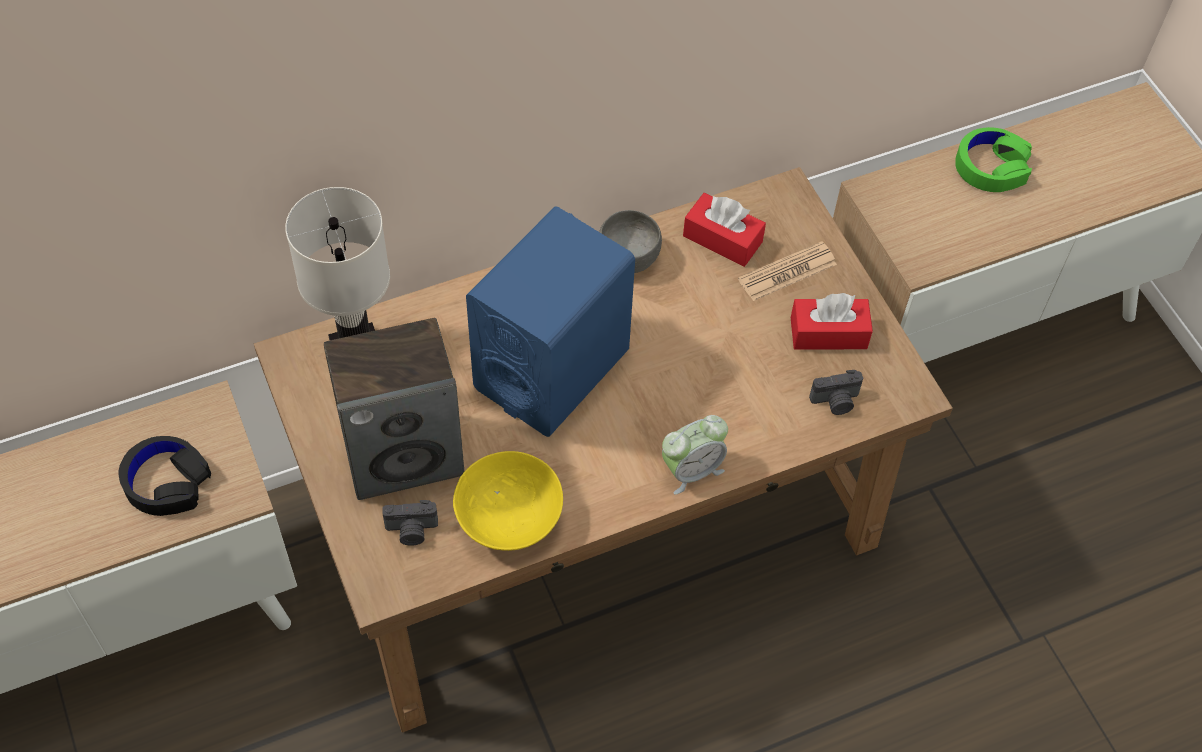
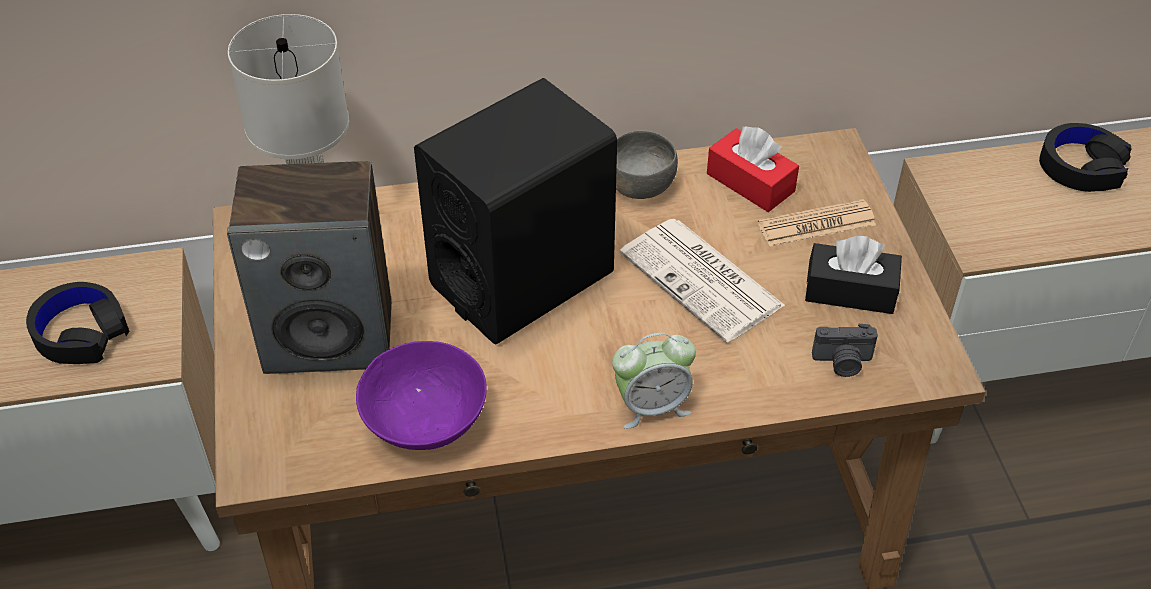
camera: 15 degrees right, 10 degrees down
camera [382,500,438,546] -> none
yellow bowl [453,451,563,551] -> purple bowl [356,341,487,450]
blue speaker [466,207,635,437] -> black speaker [414,78,617,345]
red tissue box [791,293,873,349] -> black tissue box [805,236,902,314]
green headphones [955,127,1032,192] -> black headphones [1039,123,1132,192]
none -> newspaper [619,219,785,342]

